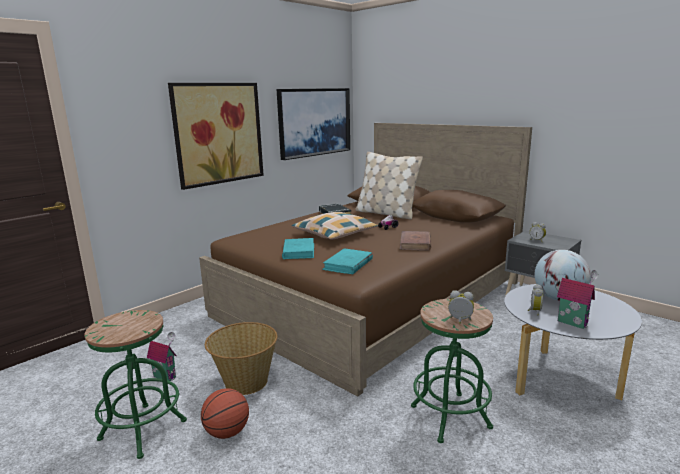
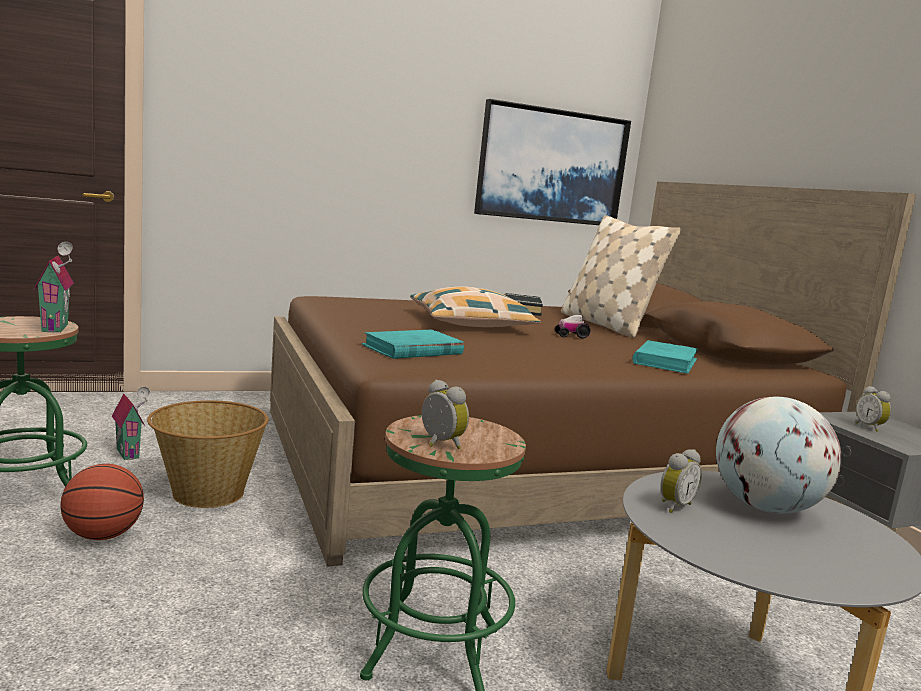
camera: 25 degrees right, 5 degrees down
picture [168,83,264,190] -> none
turquoise book [282,238,314,259] -> turquoise book moved to [633,340,698,374]
brown book [400,231,431,251] -> none
toy house [557,270,599,329] -> toy house moved to [34,242,74,333]

